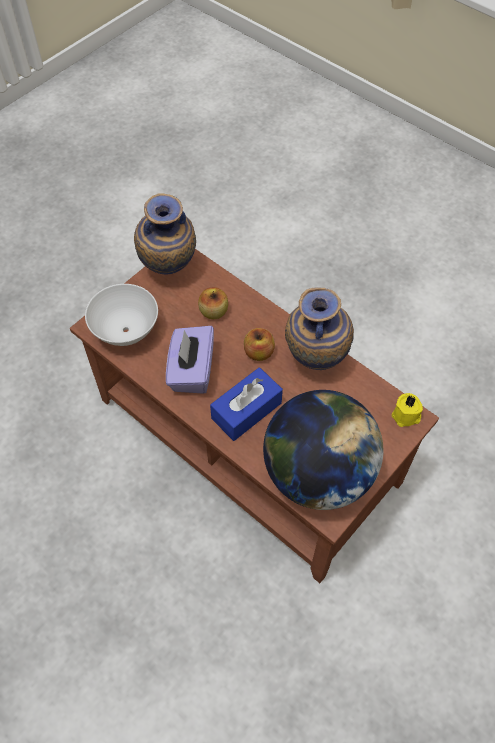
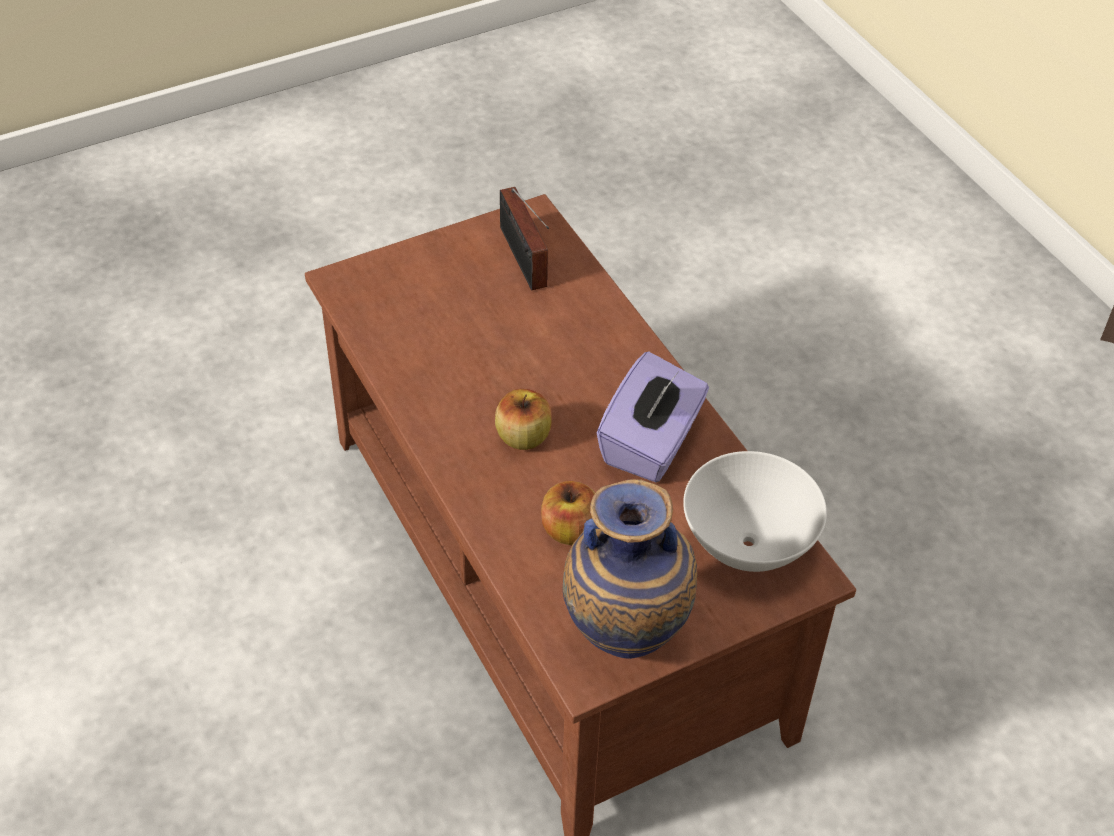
camera: 160 degrees left, 10 degrees down
blue tissue box [210,367,283,441] -> none
globe [263,390,383,510] -> radio [500,187,549,290]
vase [285,287,354,370] -> none
yellow candle [391,393,423,427] -> none

